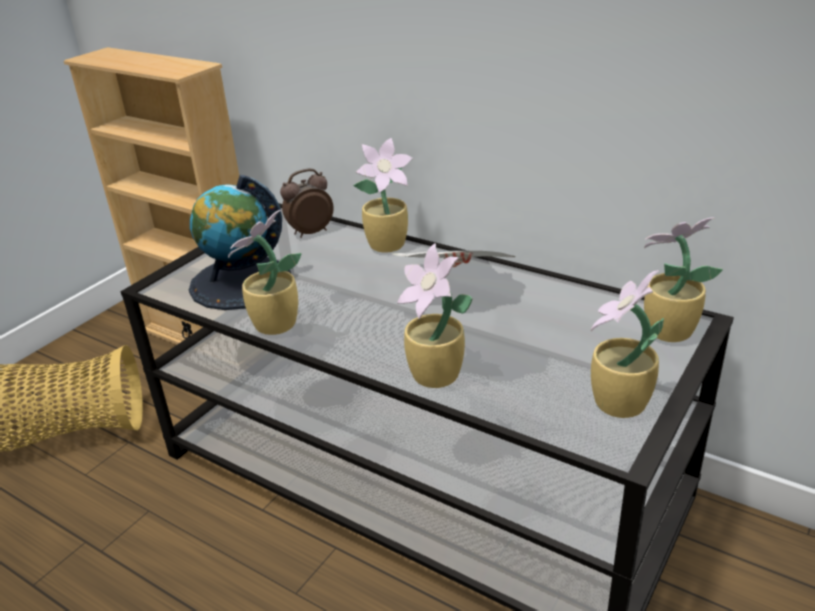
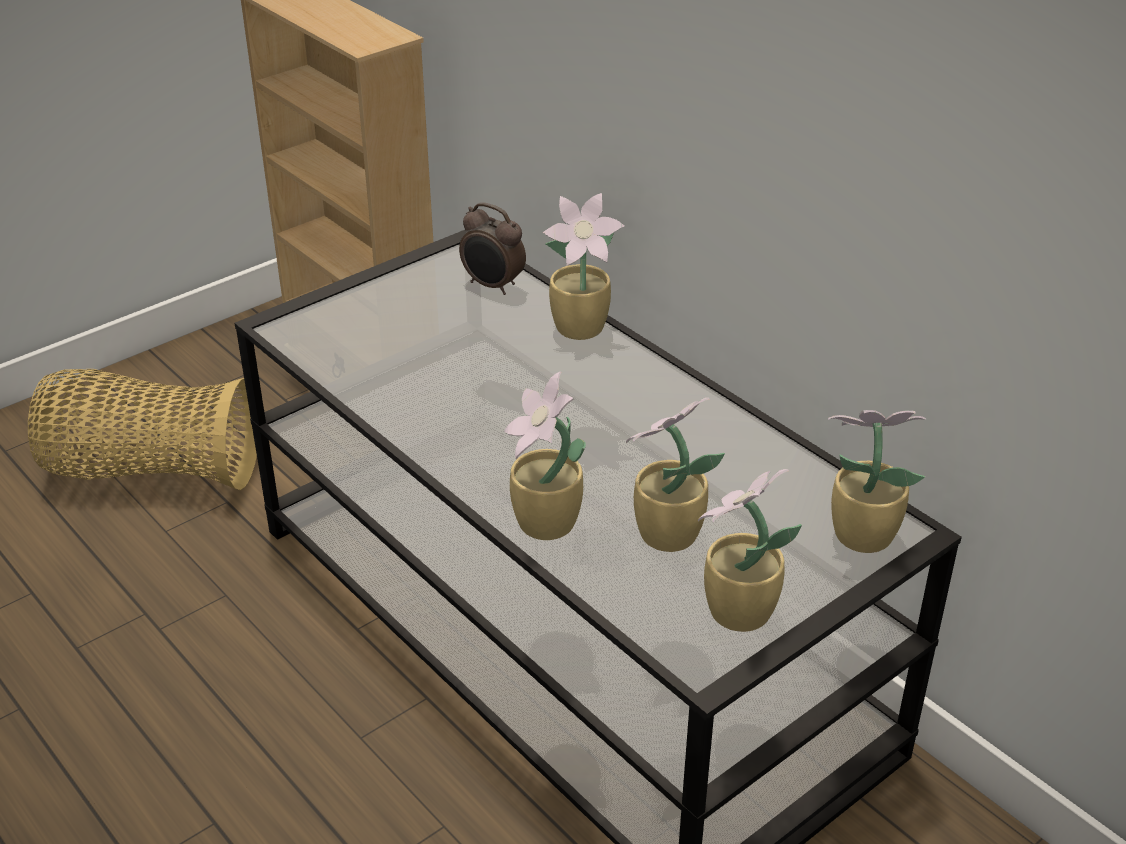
camera: 15 degrees right, 5 degrees up
globe [189,175,291,310] -> none
potted plant [228,210,302,335] -> potted plant moved to [626,398,725,552]
alarm clock [280,169,334,238] -> alarm clock turned 135 degrees counterclockwise [459,203,526,295]
newspaper [392,251,516,267] -> none

